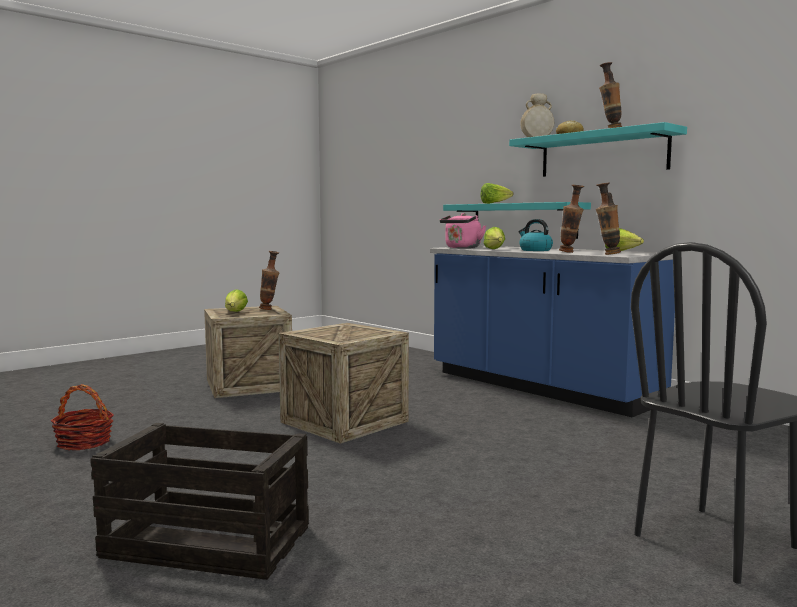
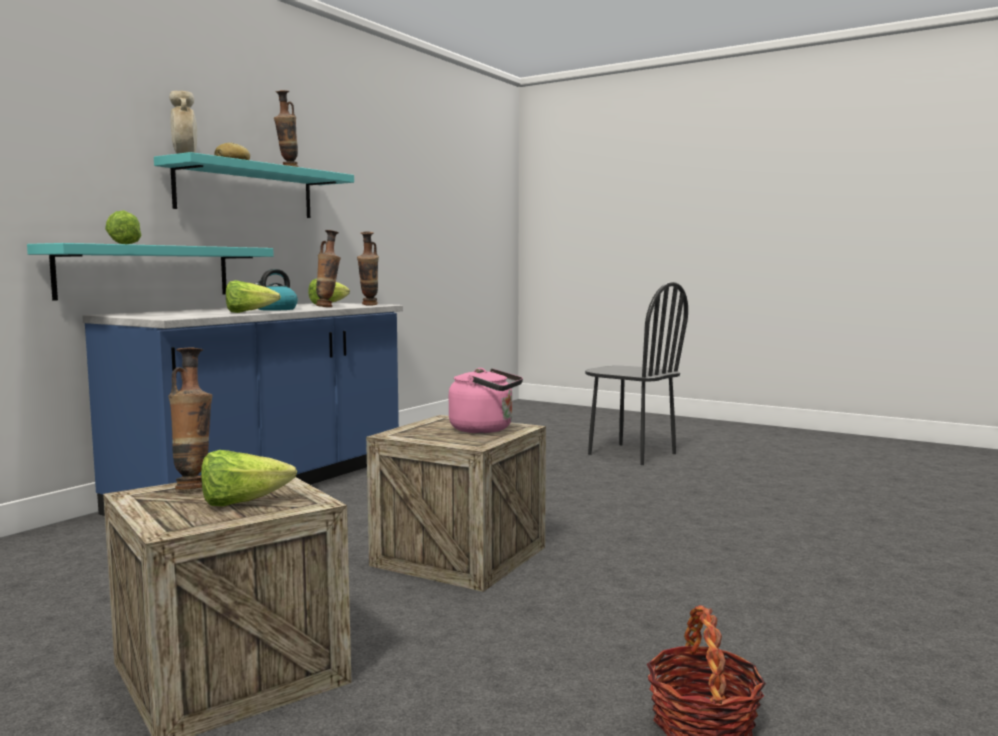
camera: 105 degrees left, 0 degrees up
crate [90,423,309,580] -> none
pink kettle [440,213,486,248] -> pink kettle moved to [449,368,523,433]

